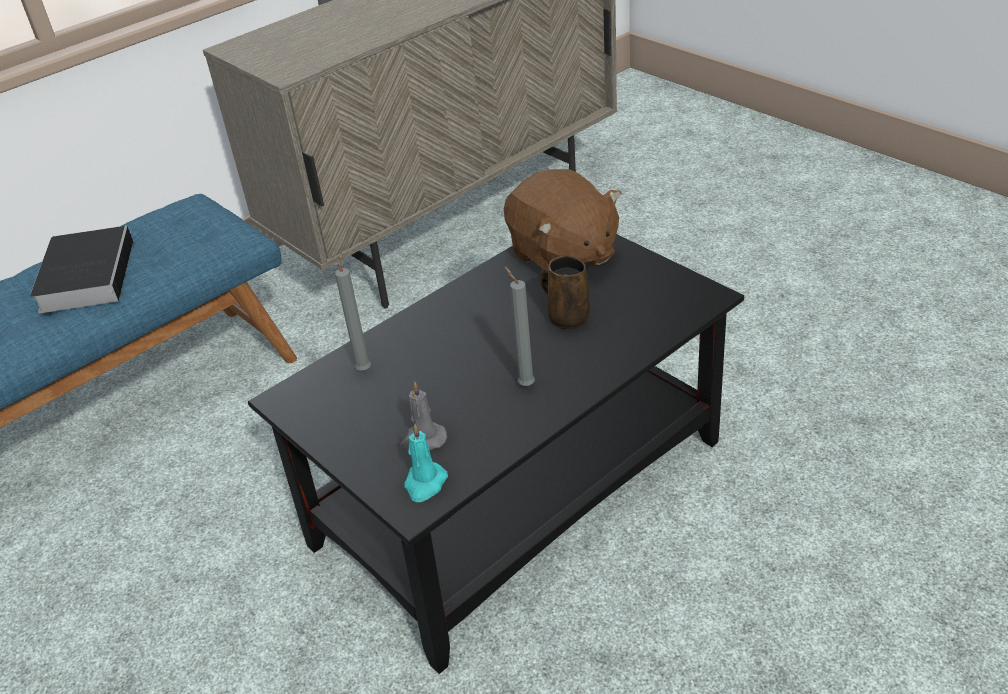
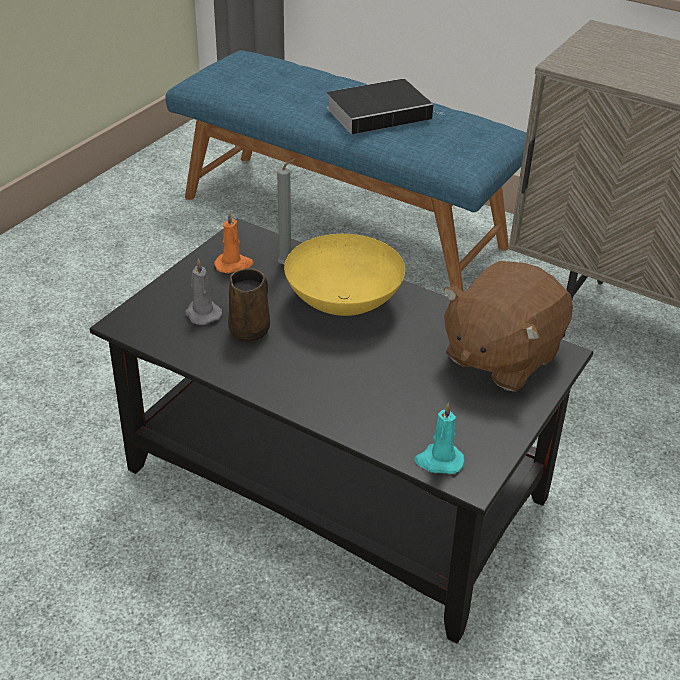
camera: 70 degrees right, 0 degrees up
turquoise candle [404,424,448,502] -> turquoise candle moved to [414,402,464,474]
grey candle [505,267,535,386] -> none
brown mug [540,256,590,329] -> brown mug moved to [228,268,270,343]
none -> orange candle [214,211,253,273]
none -> yellow bowl [284,234,405,316]

